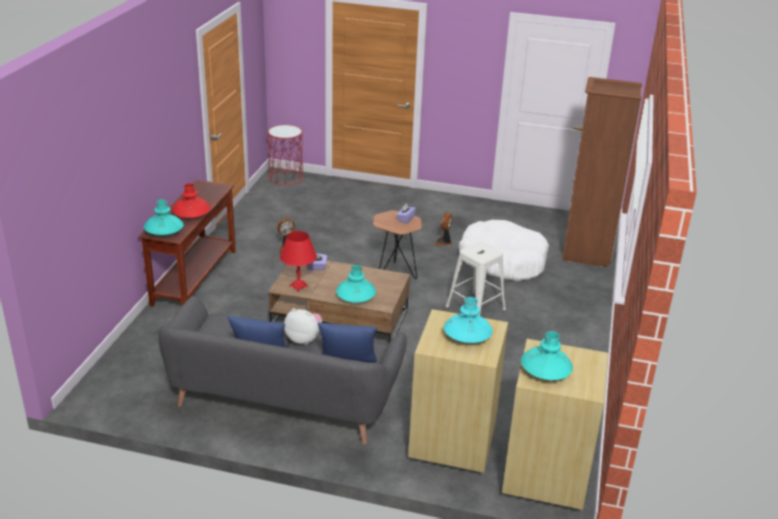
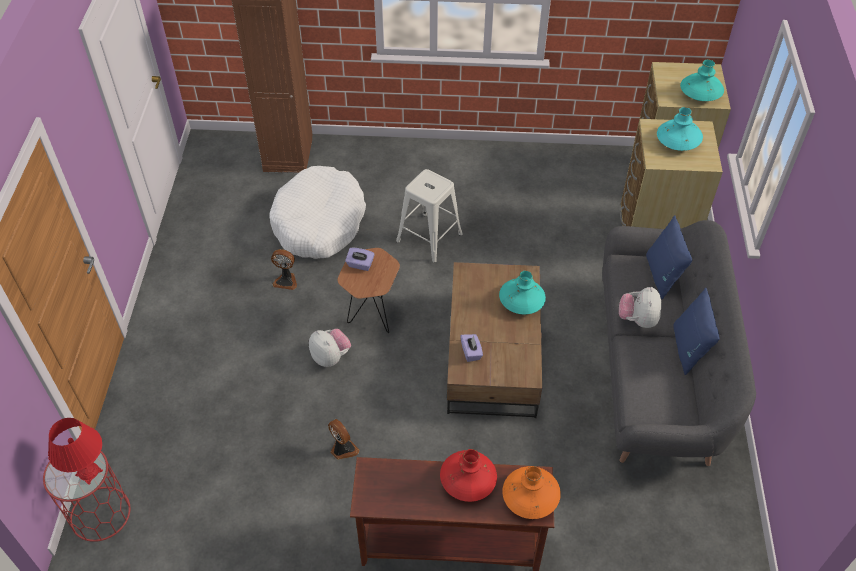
camera: 100 degrees left, 20 degrees up
turquoise vase [144,199,184,236] -> orange vase [502,466,561,519]
red table lamp [280,231,317,292] -> red table lamp moved to [48,418,103,485]
none -> plush toy [309,329,351,367]

